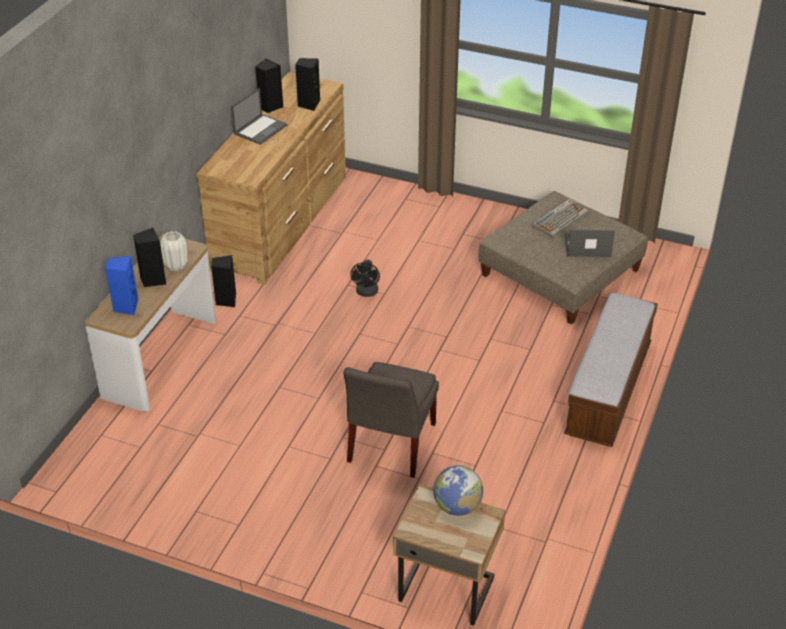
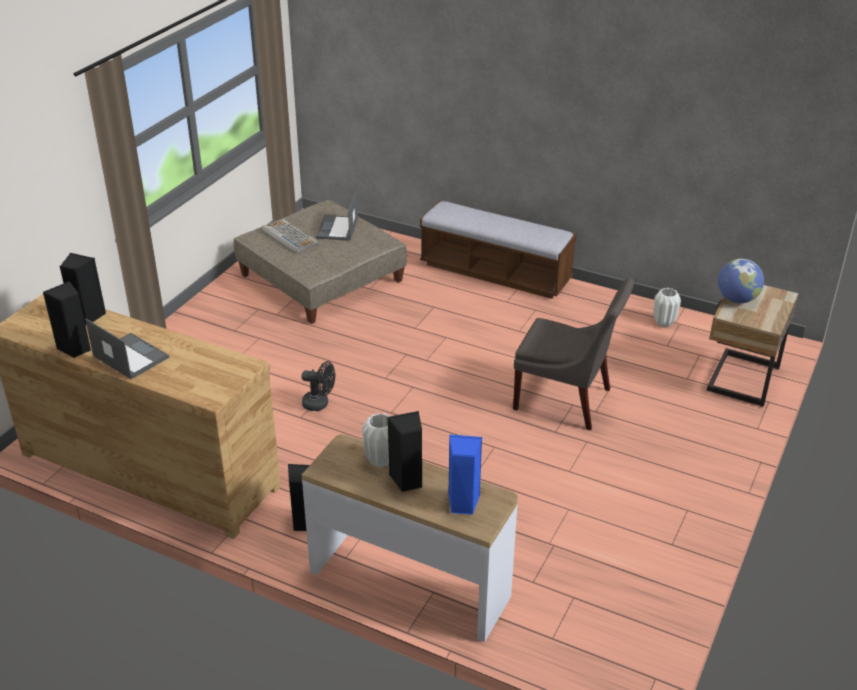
camera: 85 degrees left, 5 degrees down
none -> white vase [654,288,681,327]

